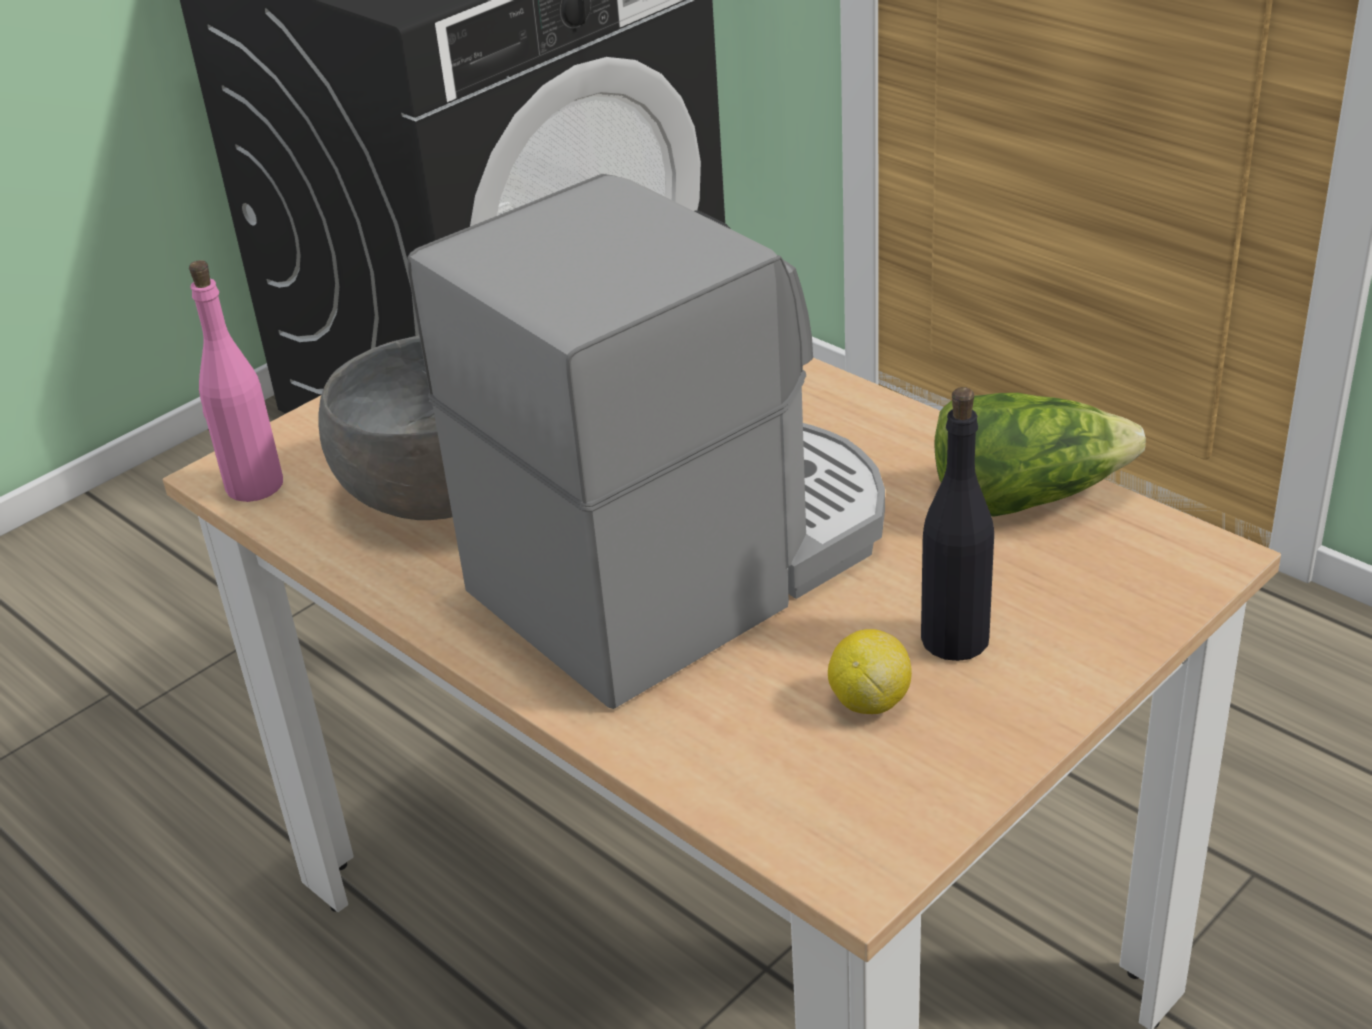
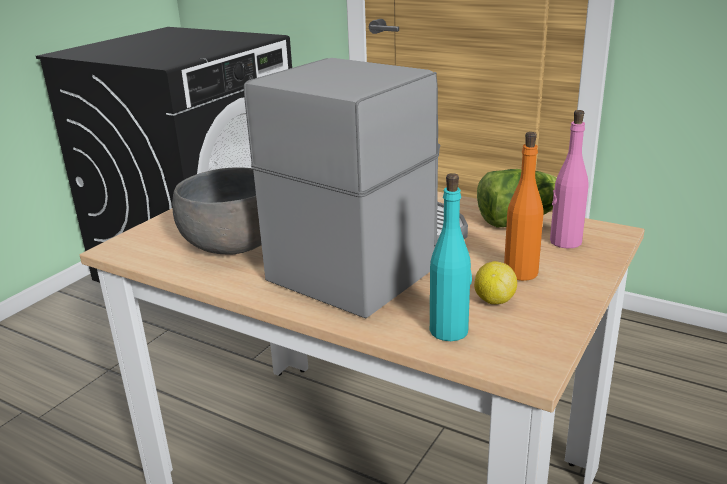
camera: 15 degrees left, 10 degrees down
pink bottle [189,260,283,502] -> pink bottle moved to [550,110,589,248]
black bottle [921,387,994,661] -> orange bottle [504,132,543,281]
none -> turquoise bottle [430,173,472,341]

